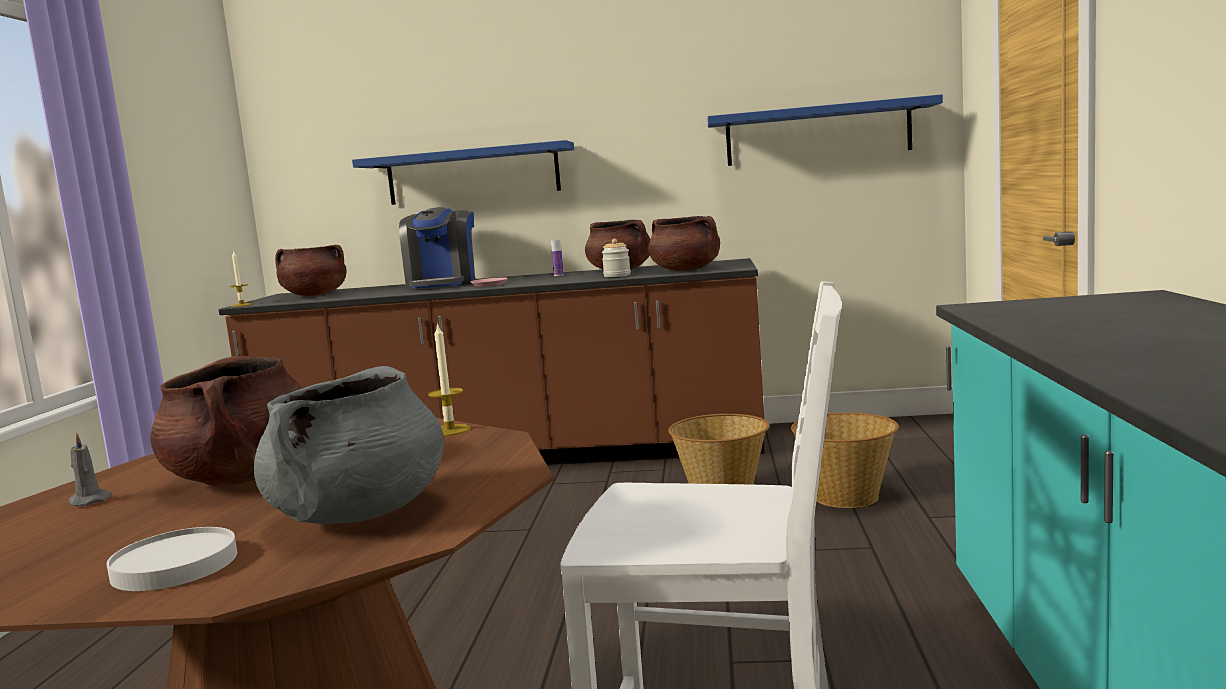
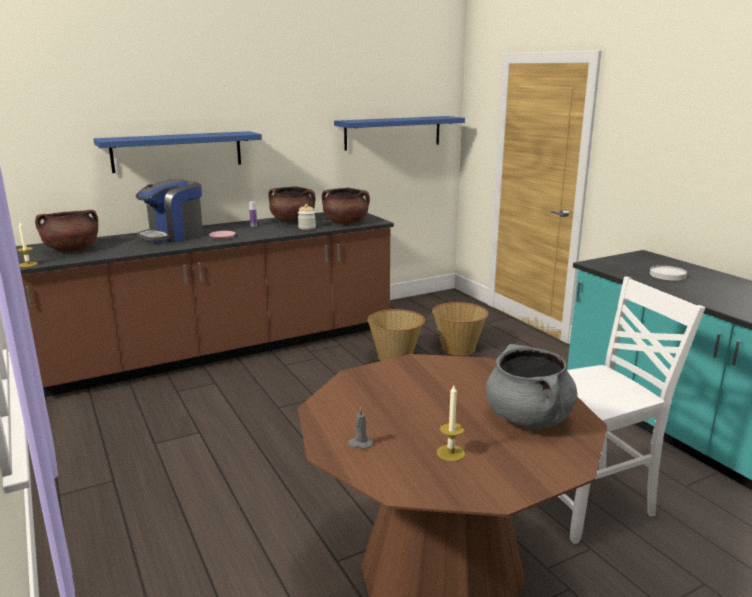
camera: 35 degrees left, 10 degrees up
white plate [107,527,237,591] -> white plate moved to [650,266,687,281]
brown cooking pot [151,356,303,486] -> none
coffee machine [399,207,475,289] -> coffee machine turned 75 degrees clockwise [136,179,203,242]
candle [428,323,470,436] -> candle moved to [437,385,465,461]

